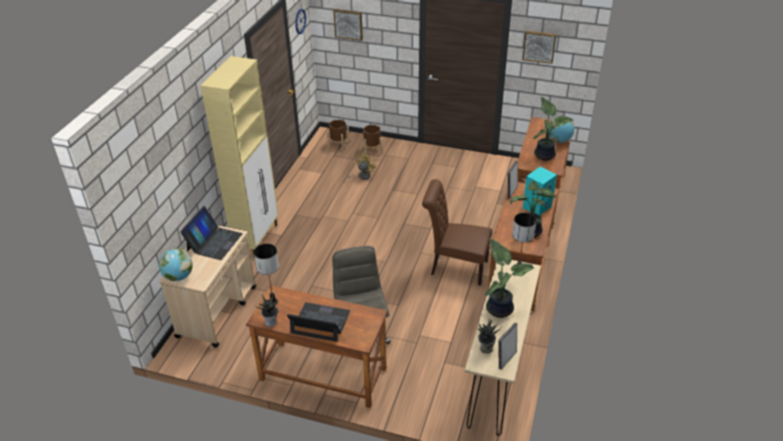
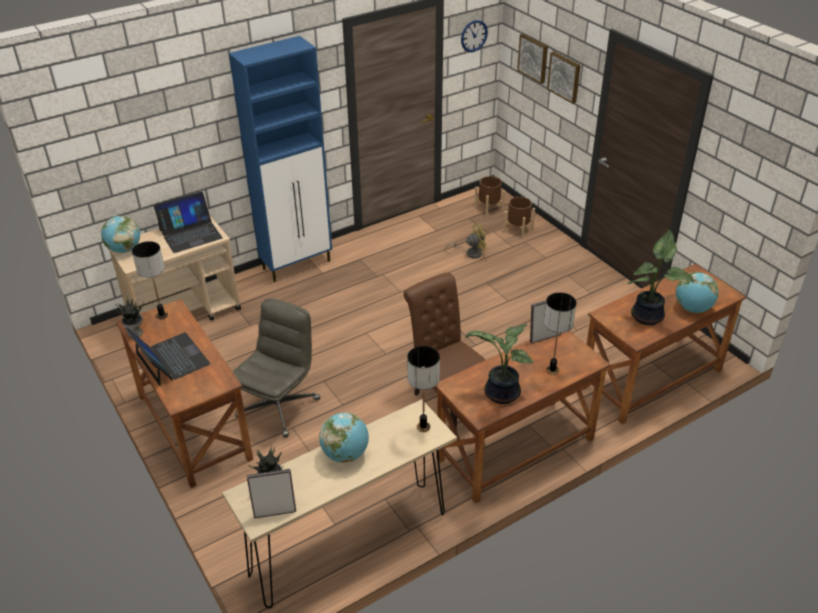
camera: 40 degrees right, 0 degrees up
beige cabinet [200,56,278,258] -> blue cabinet [229,36,332,282]
potted plant [485,239,535,318] -> globe [319,413,369,463]
picture [522,31,557,64] -> picture moved to [547,52,581,104]
turquoise speaker [523,167,557,216] -> table lamp [544,292,577,375]

